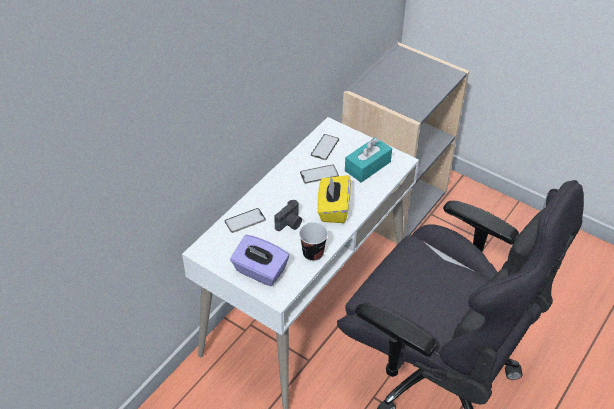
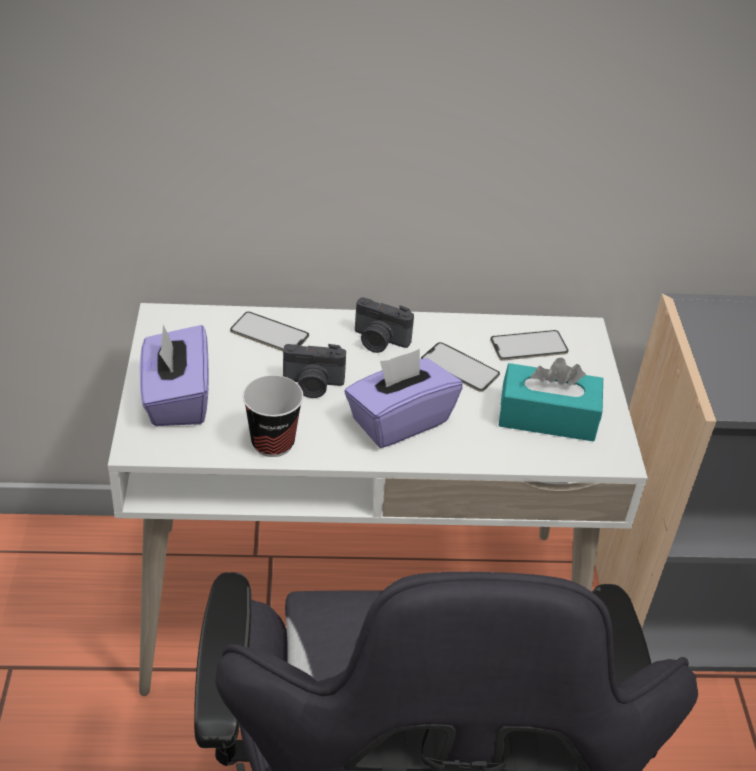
camera: 50 degrees right, 5 degrees down
yellow tissue box [317,175,351,223] -> purple tissue box [345,349,463,448]
none -> camera [355,297,414,353]

